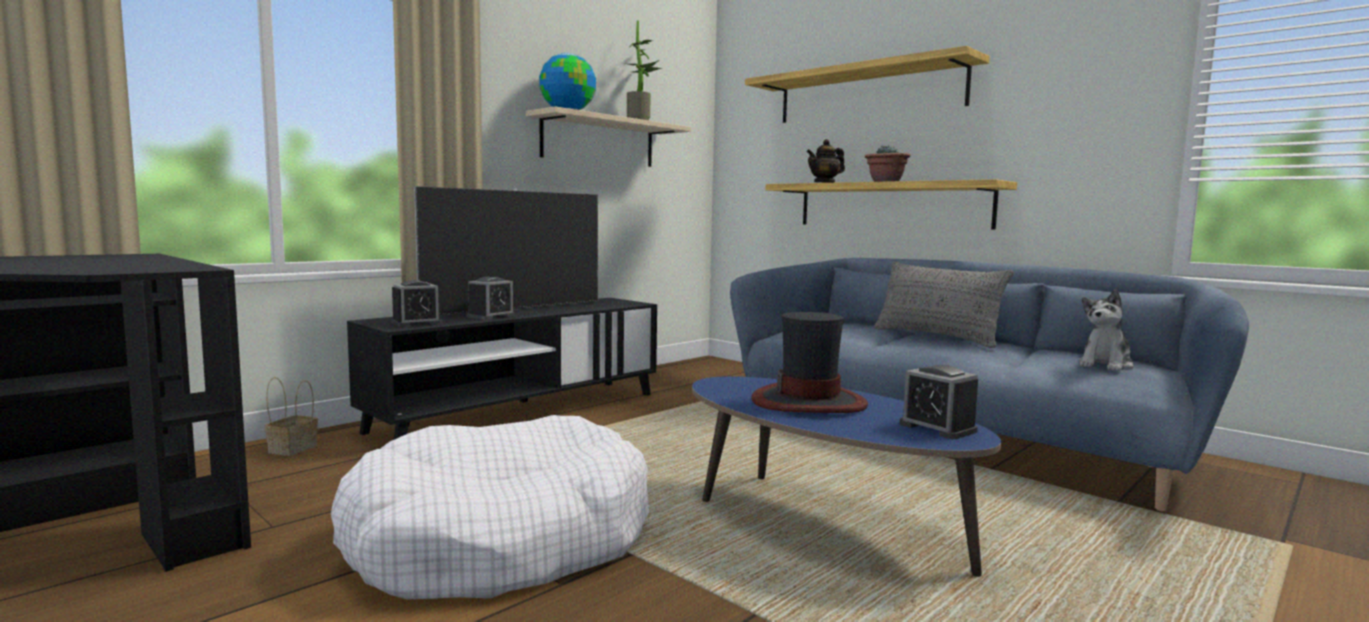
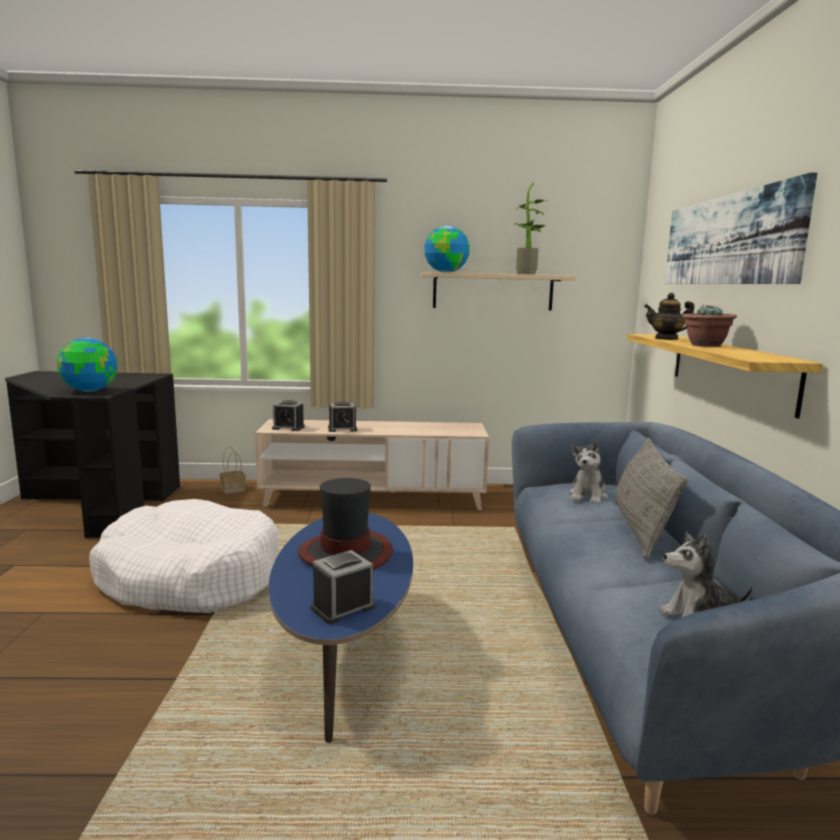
camera: 45 degrees right, 5 degrees up
black tv stand [347,298,657,440] -> beige tv stand [255,419,489,510]
television [414,186,598,315] -> none
shelf [745,46,990,123] -> picture [665,172,817,284]
alarm clock [900,365,978,439] -> alarm clock turned 45 degrees clockwise [311,550,375,624]
none -> globe [57,338,118,392]
none -> plush toy [569,440,608,504]

